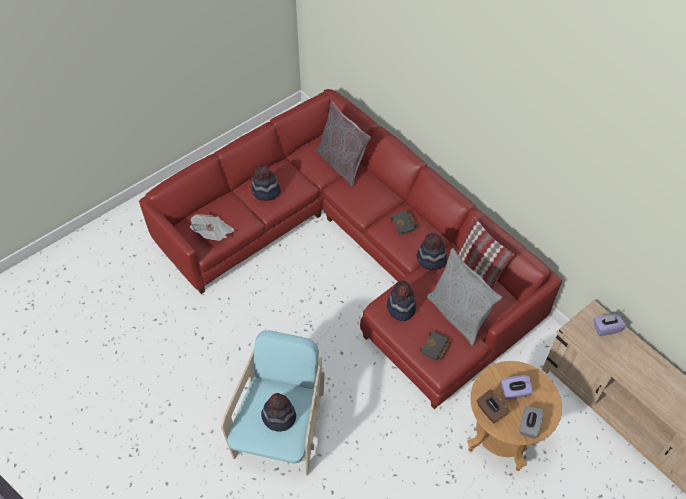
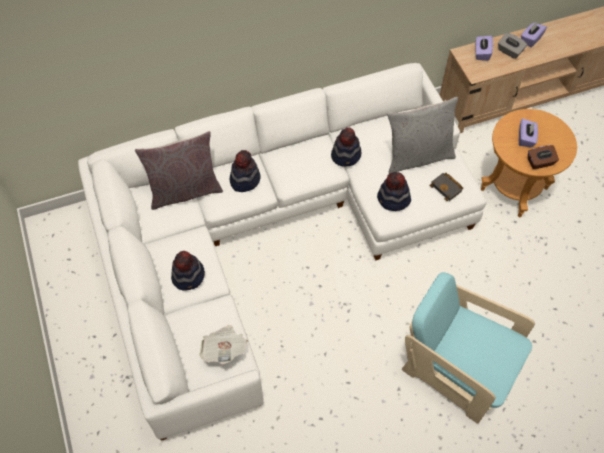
camera: 70 degrees left, 5 degrees up
red sofa [139,89,562,409] -> white sofa [78,63,486,441]
hat [261,393,296,432] -> hat moved to [230,150,260,192]
black book [390,211,418,235] -> none
pillow [456,217,514,290] -> none
grey tissue box [519,406,544,439] -> grey tissue box moved to [498,32,527,59]
none -> purple tissue box [521,22,547,47]

